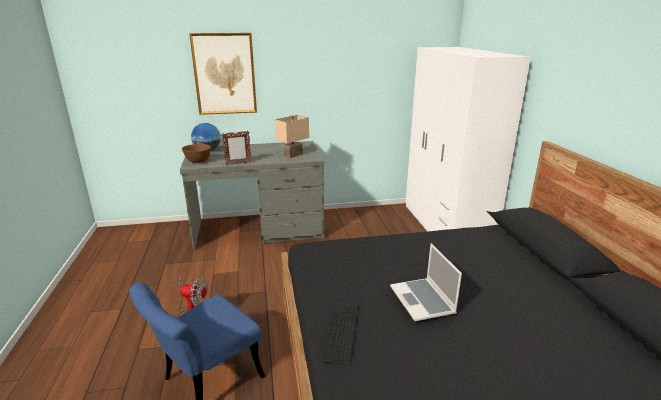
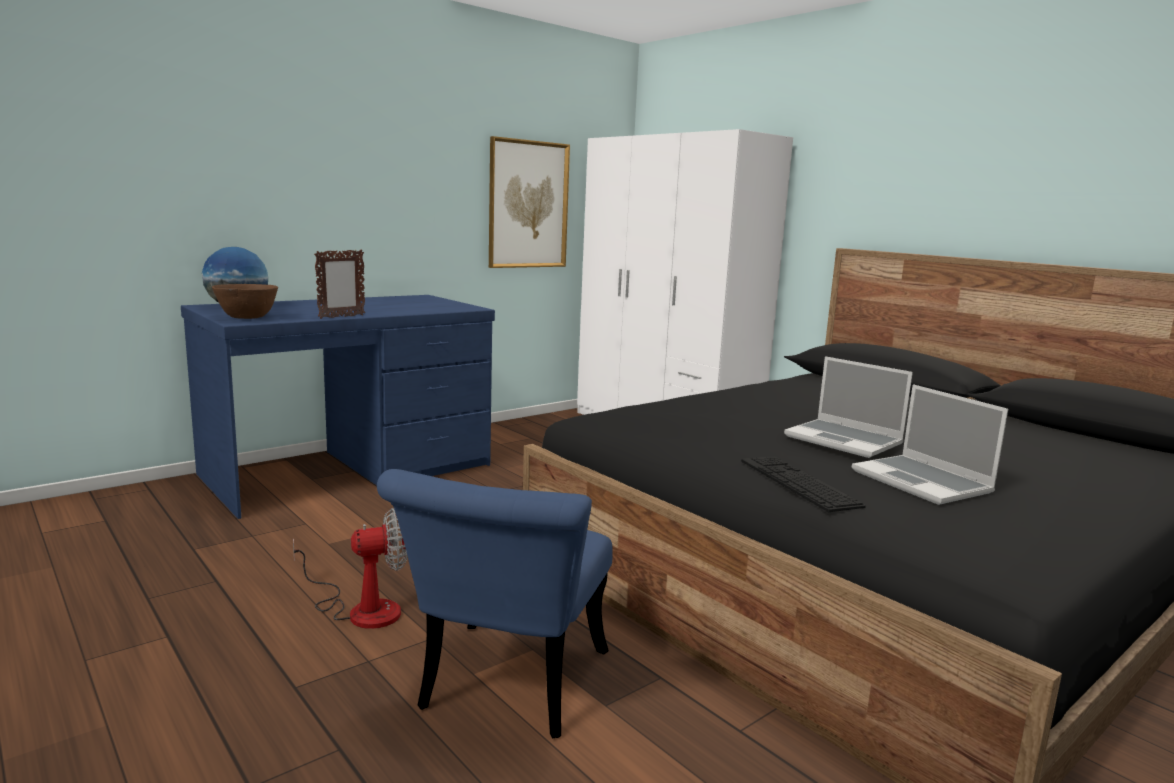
camera: 30 degrees left, 10 degrees down
grey desk [180,141,324,250] -> blue desk [181,295,495,519]
picture [189,33,257,115] -> picture moved to [489,136,570,268]
beige table lamp [275,115,309,158] -> none
none -> laptop [852,384,1008,505]

